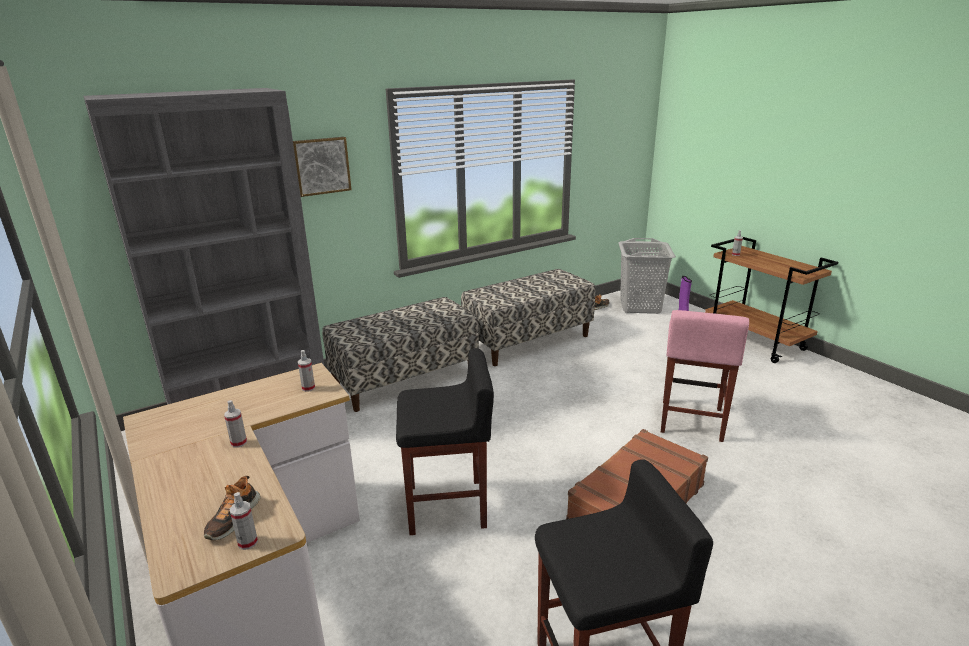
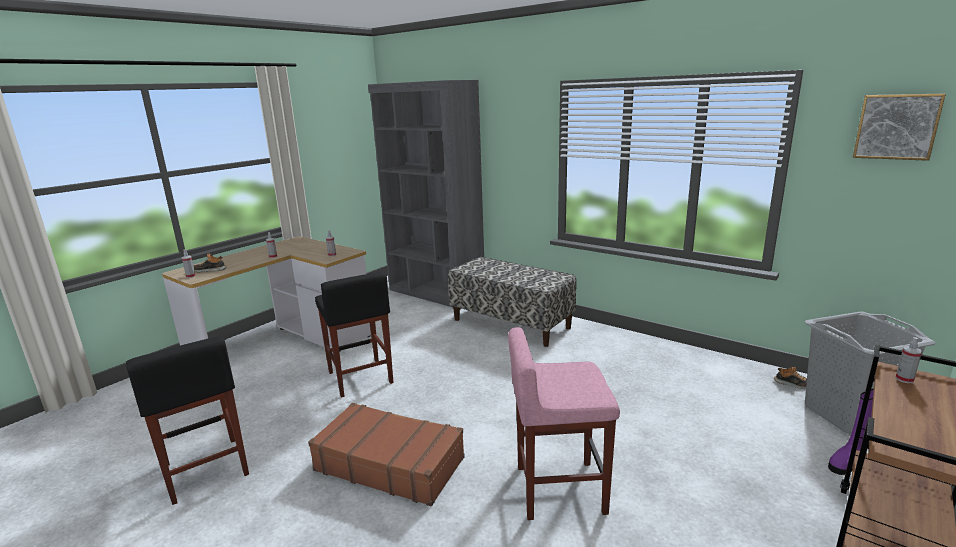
camera: 70 degrees right, 5 degrees down
picture [293,137,352,197] -> picture moved to [853,94,946,161]
bench [461,269,596,366] -> none

